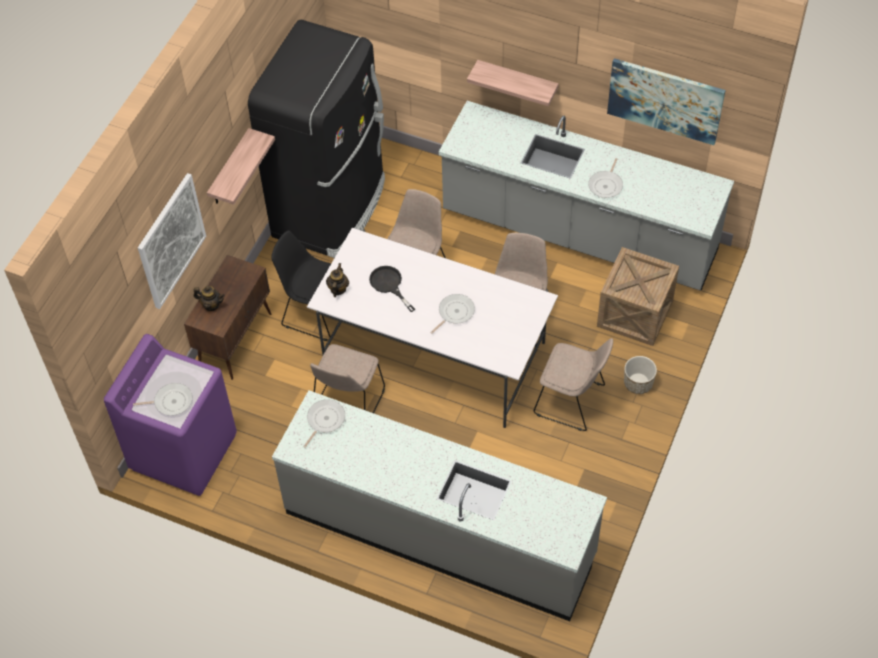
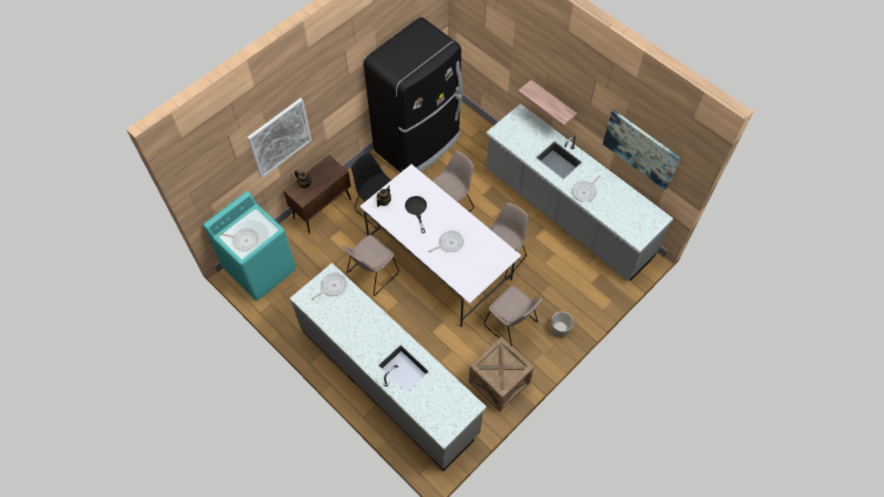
camera: 20 degrees right, 5 degrees up
purple washing machine [104,334,237,496] -> turquoise washing machine [203,191,296,301]
shelf [207,128,275,205] -> none
crate [597,247,679,346] -> crate moved to [469,337,534,412]

